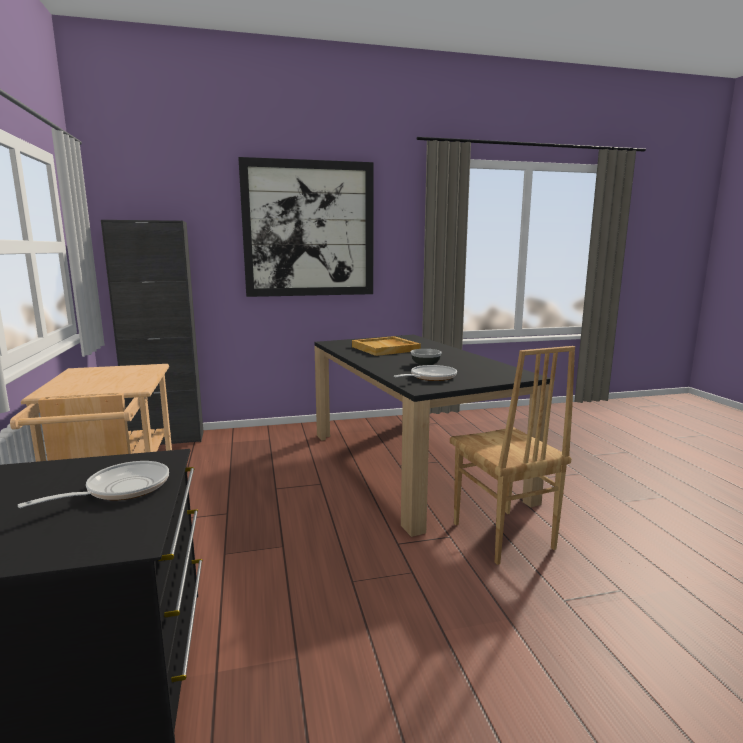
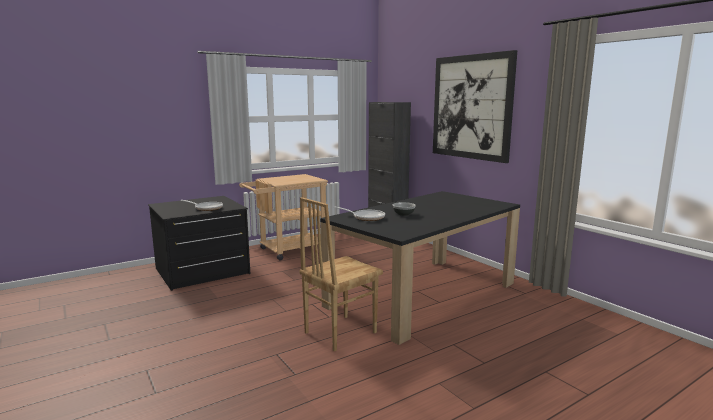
camera: 70 degrees right, 0 degrees up
beige tray [352,336,421,356] -> none

